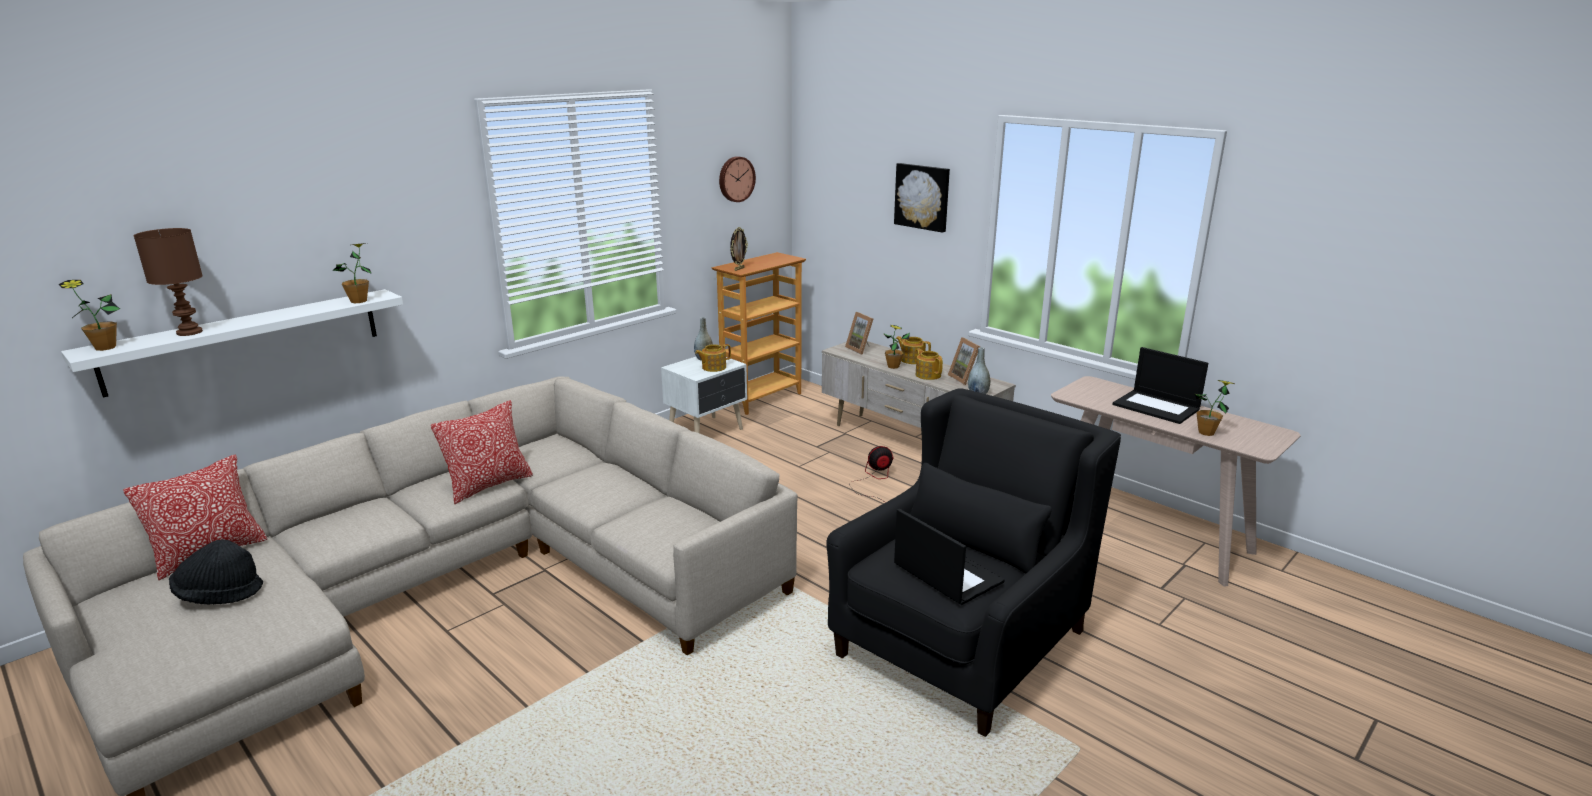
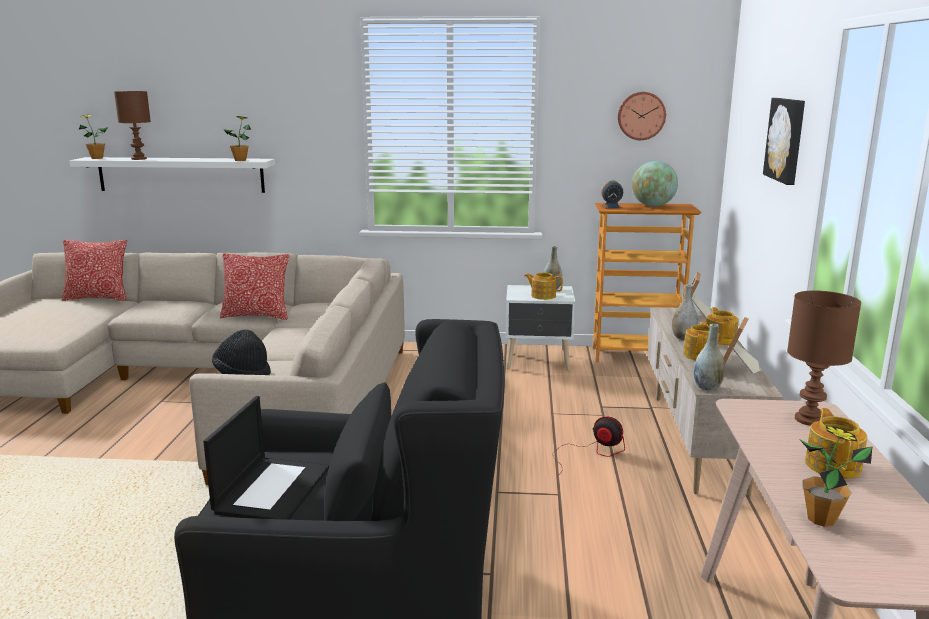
camera: 50 degrees right, 5 degrees down
black hat [169,539,263,605] -> black hat moved to [212,330,271,375]
picture frame [730,227,748,271] -> alarm clock [601,180,623,209]
potted plant [883,325,910,369] -> grey vase [672,284,698,340]
laptop [1112,347,1208,424] -> teapot [805,408,867,479]
none -> globe [632,161,678,207]
none -> brown table lamp [787,291,861,426]

